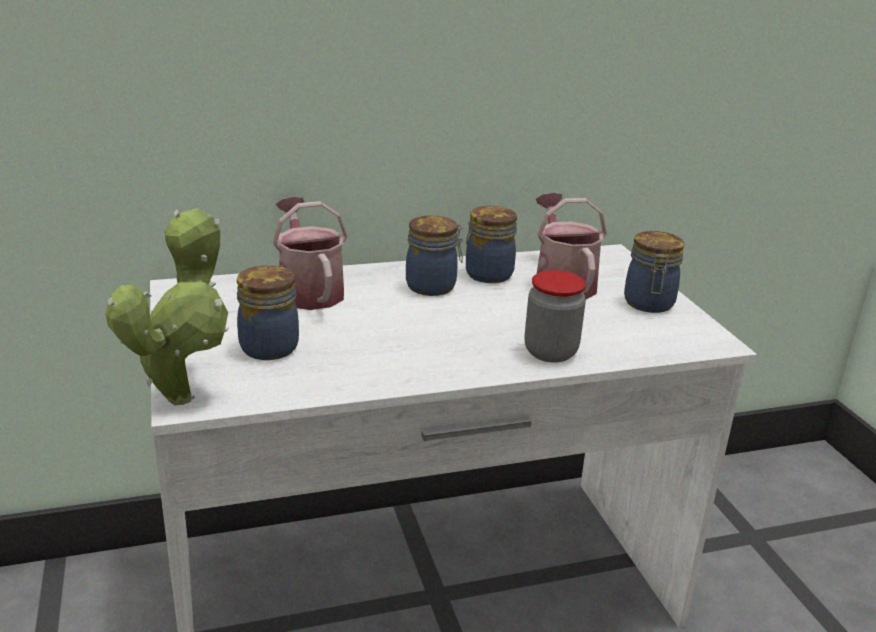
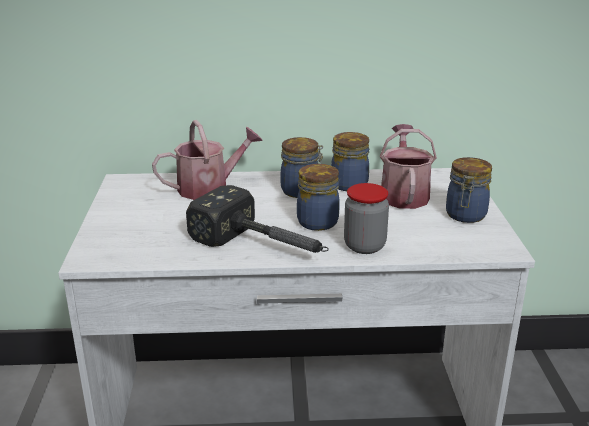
camera: 15 degrees right, 0 degrees up
potted plant [105,209,229,405] -> none
jar [237,265,299,360] -> jar moved to [297,164,340,231]
watering can [273,197,348,310] -> watering can turned 75 degrees clockwise [152,120,263,200]
none -> hammer [186,185,329,253]

